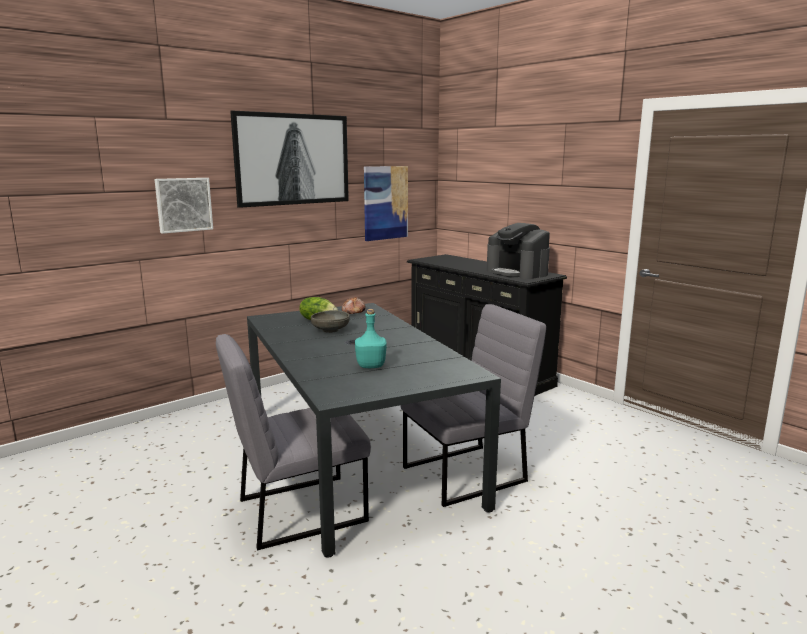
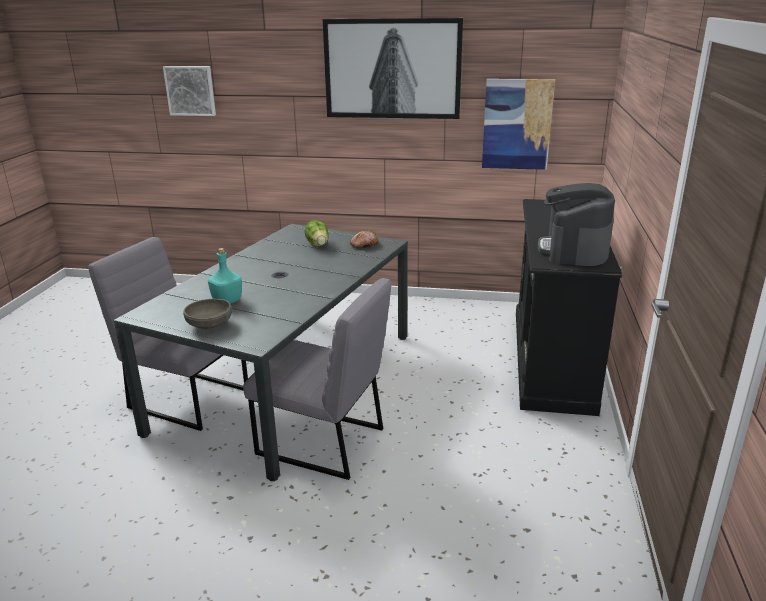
camera: 50 degrees right, 10 degrees up
picture [154,178,213,234] -> picture moved to [163,66,216,116]
grey bowl [311,310,350,333] -> grey bowl moved to [183,299,232,330]

